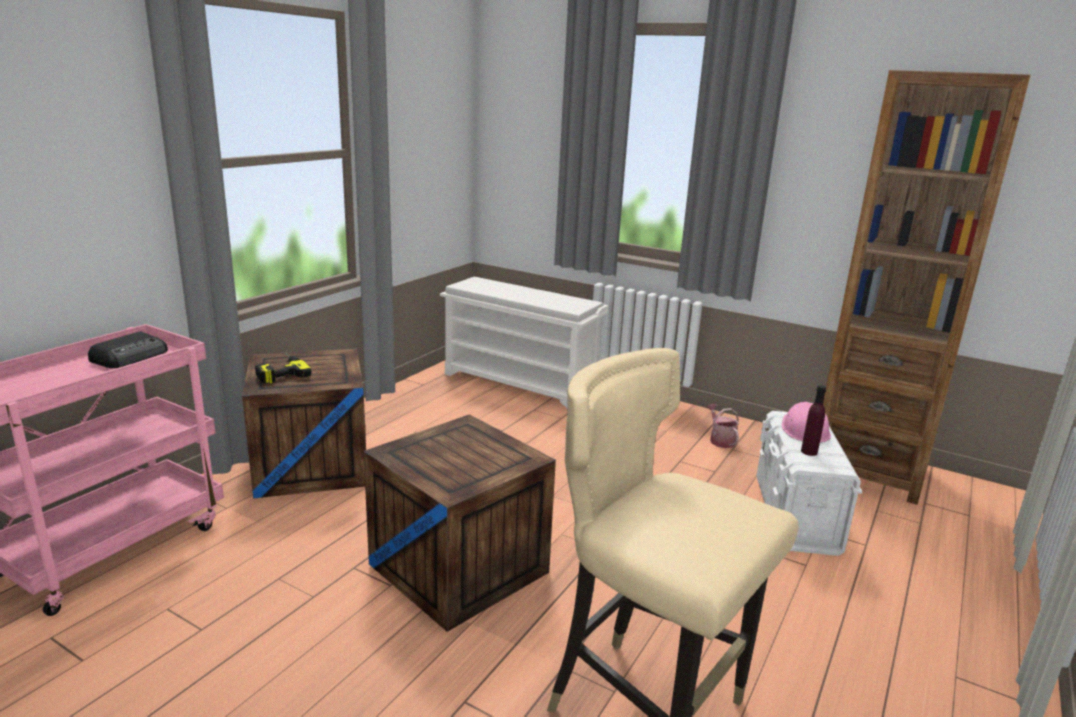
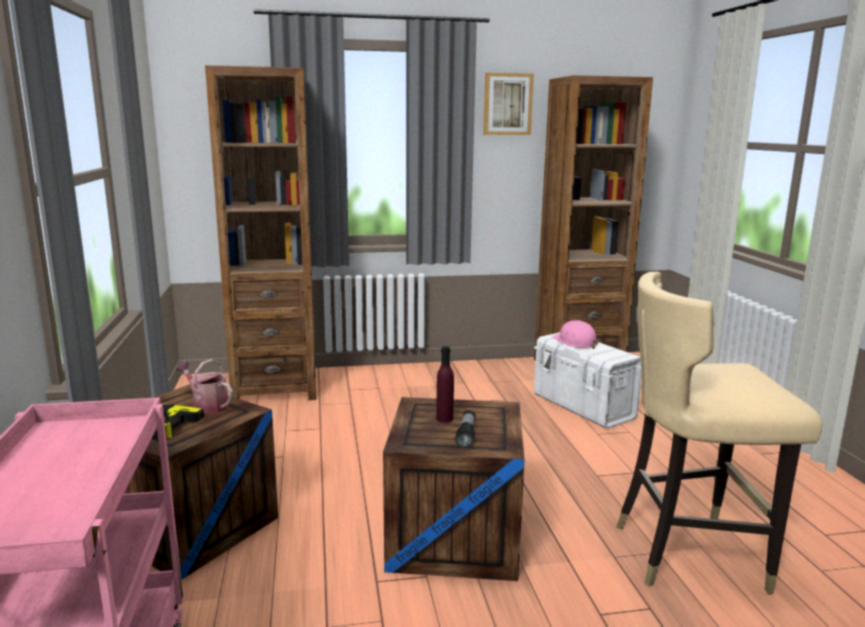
camera: 40 degrees left, 5 degrees down
radio [88,332,168,368] -> none
white shoe rack [440,277,609,409] -> brown bookcase [205,65,316,400]
watering can [706,404,739,448] -> watering can moved to [176,359,233,414]
purple bottle [801,385,826,456] -> purple bottle moved to [436,346,454,423]
none -> flashlight [455,410,476,447]
none -> picture [483,73,534,135]

